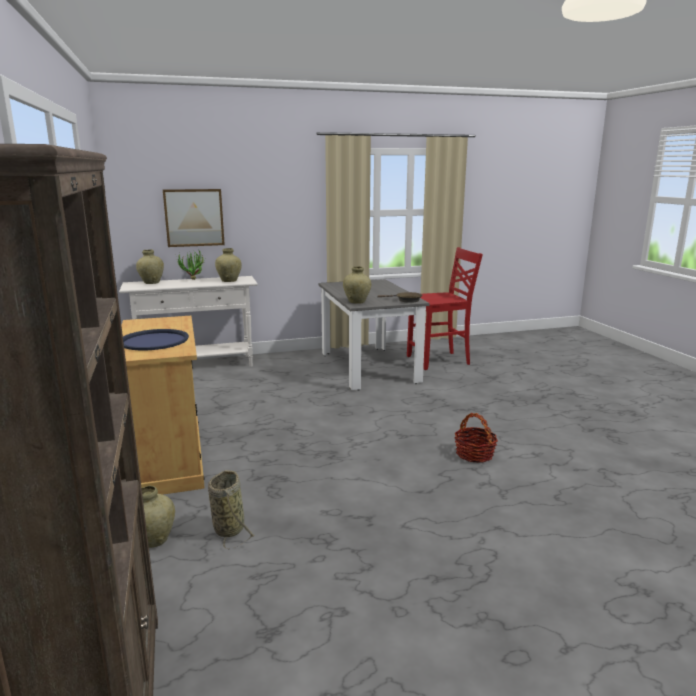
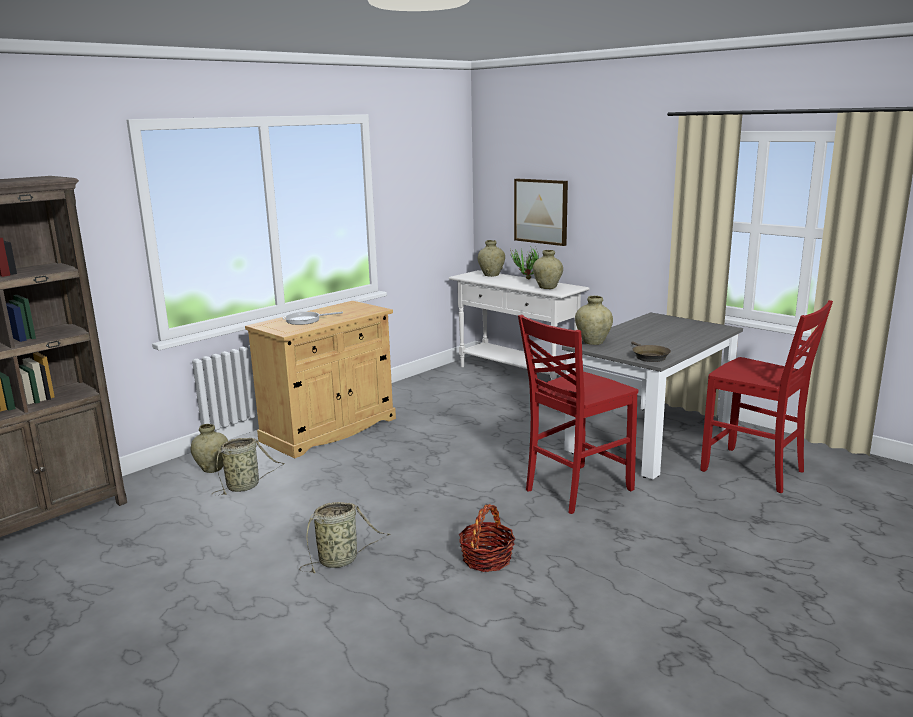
camera: 60 degrees right, 0 degrees up
blue tray [123,329,189,350] -> frying pan [283,312,343,325]
none -> basket [299,502,391,573]
none -> red chair [518,314,638,514]

